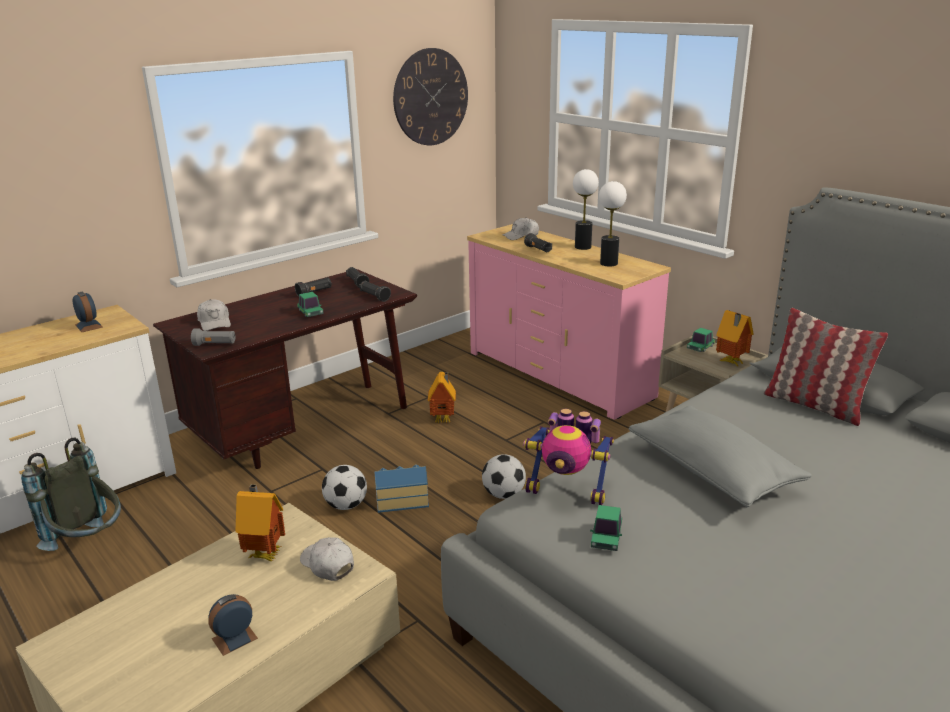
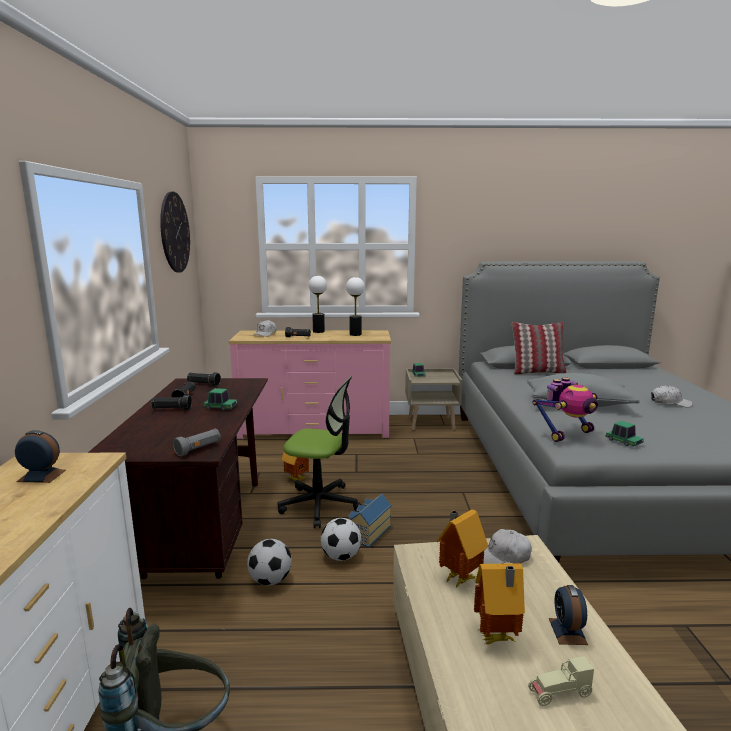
camera: 50 degrees left, 10 degrees down
white cap [197,299,231,331] -> white cap moved to [651,385,692,408]
black flashlight [359,281,391,302] -> black flashlight moved to [152,395,192,410]
football [482,454,526,499] -> football moved to [247,539,292,586]
toy house [716,310,753,366] -> toy house moved to [474,563,525,644]
none -> office chair [278,376,362,528]
none -> beige toy car [528,656,594,706]

